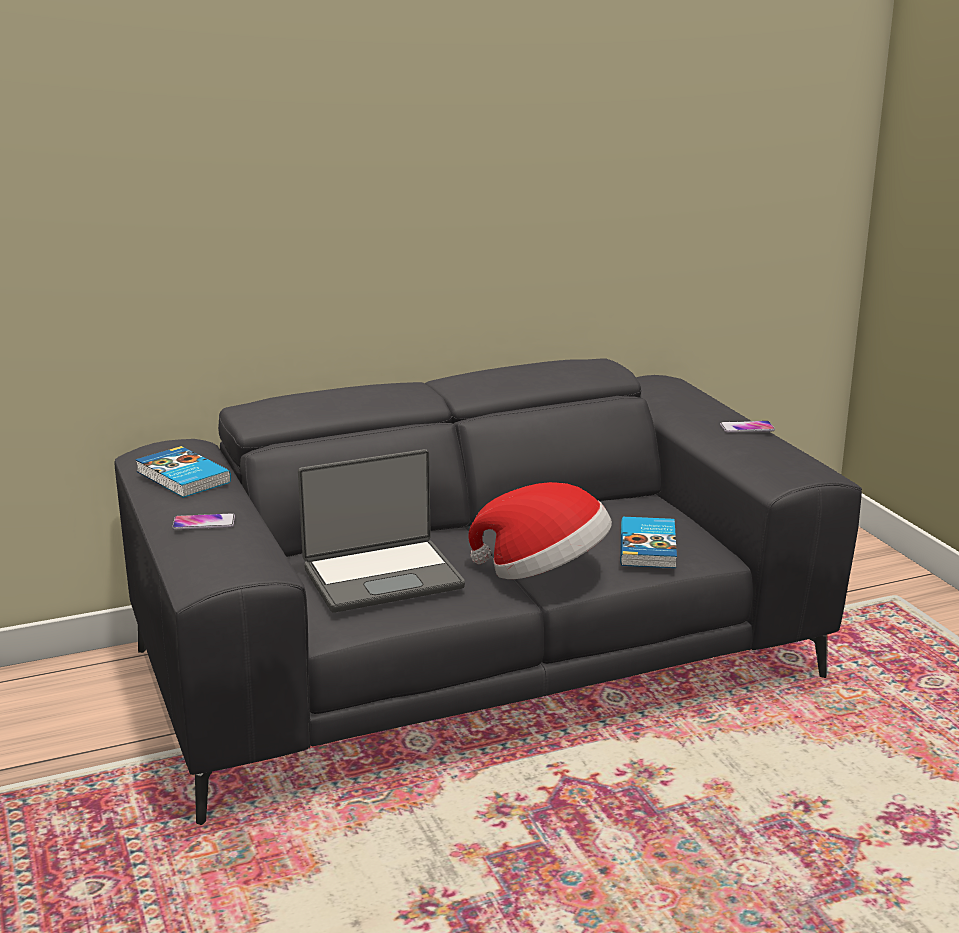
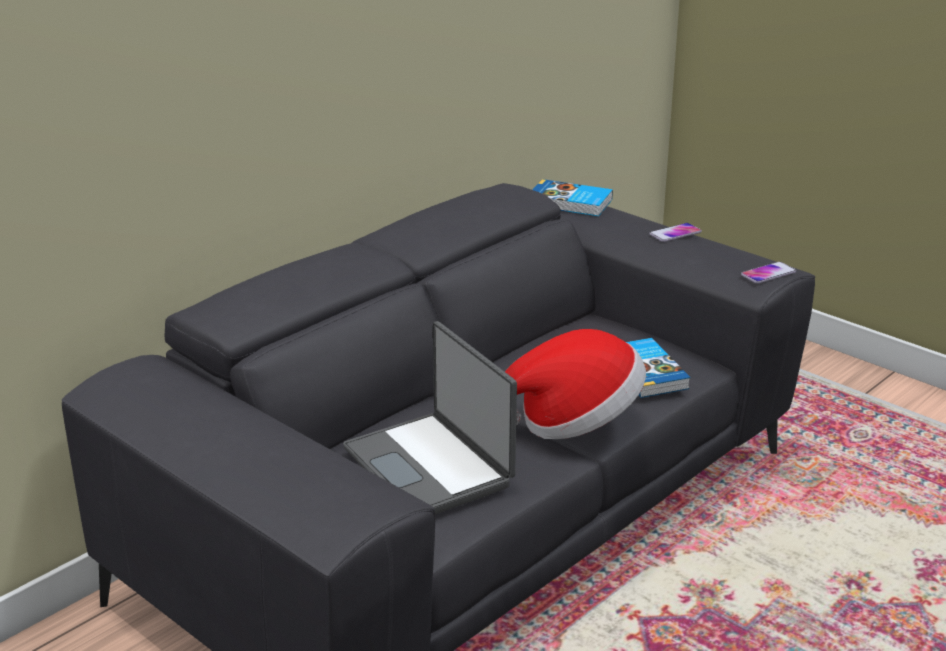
camera: 25 degrees left, 5 degrees up
book [136,446,231,498] -> book moved to [532,179,613,216]
phone [172,513,235,530] -> phone moved to [741,262,796,284]
laptop [298,449,465,613] -> laptop turned 105 degrees clockwise [343,321,517,514]

